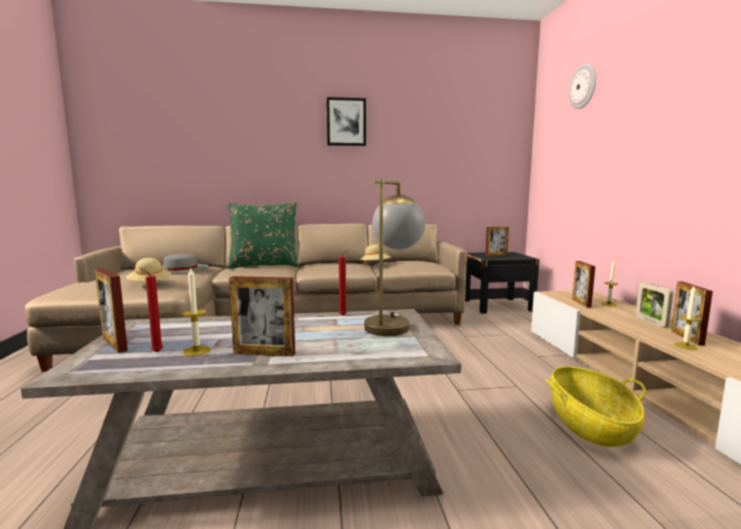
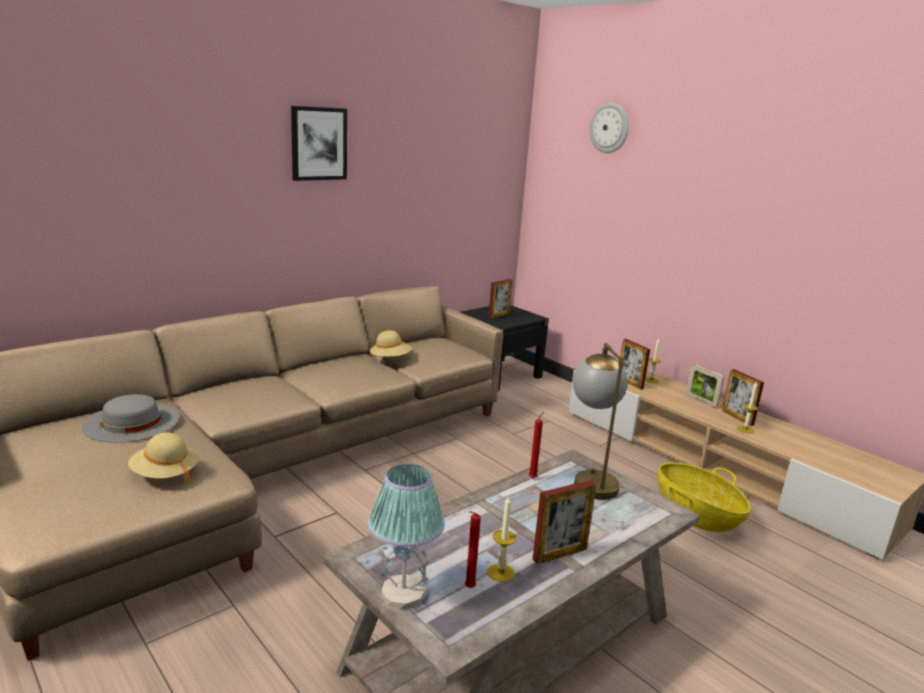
camera: 35 degrees left, 10 degrees up
picture frame [95,268,128,353] -> table lamp [368,464,445,609]
green pillow [227,202,299,269] -> none

